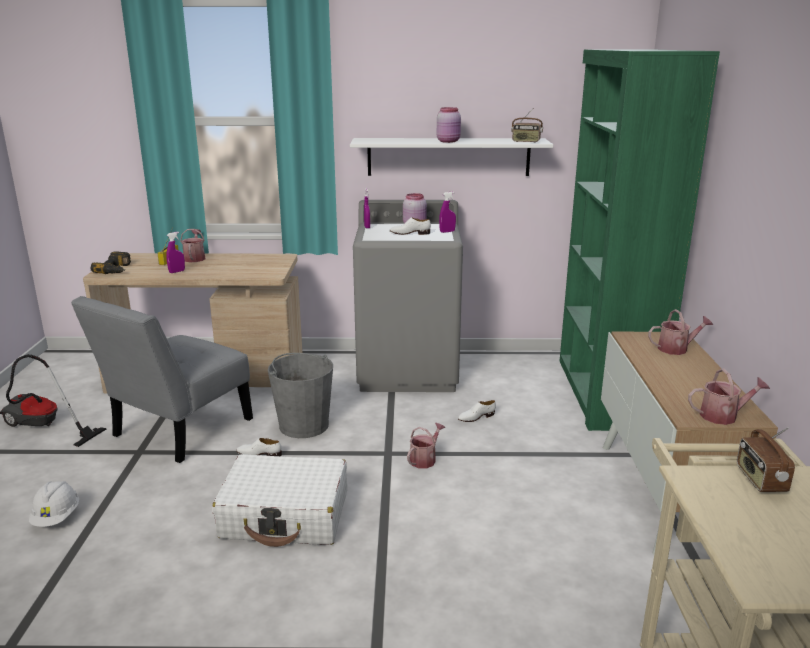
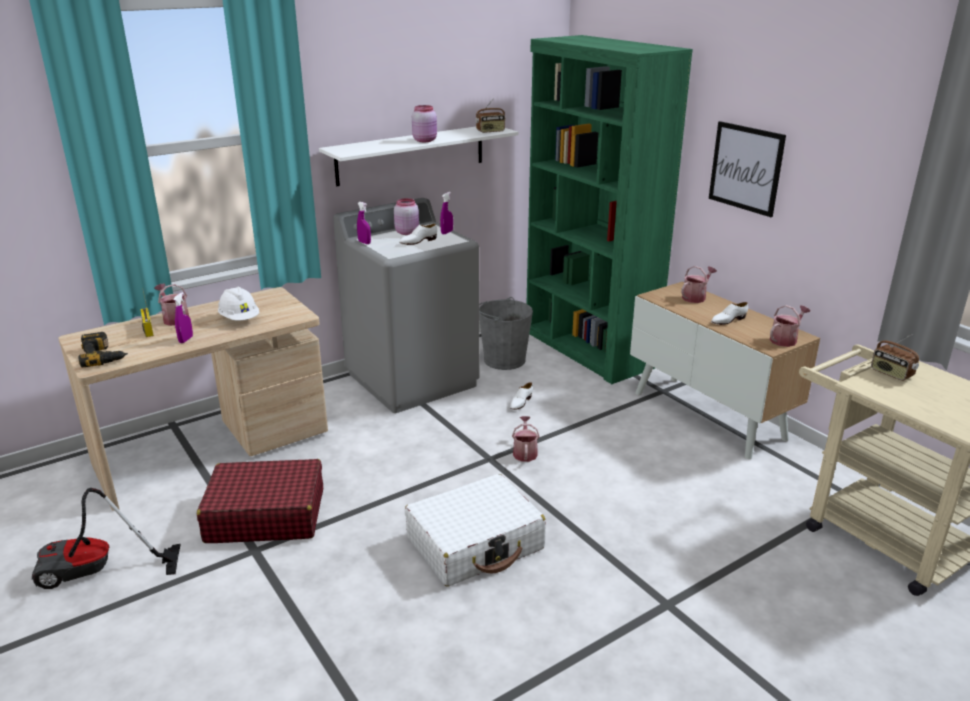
camera: 35 degrees left, 5 degrees up
white hard hat [29,481,79,527] -> white hard hat moved to [218,287,260,320]
grey chair [71,296,253,463] -> red suitcase [197,459,323,543]
white shoe [236,438,282,456] -> white shoe moved to [711,302,748,325]
grey bucket [268,353,333,438] -> grey bucket moved to [479,297,533,370]
none -> picture [709,121,786,217]

